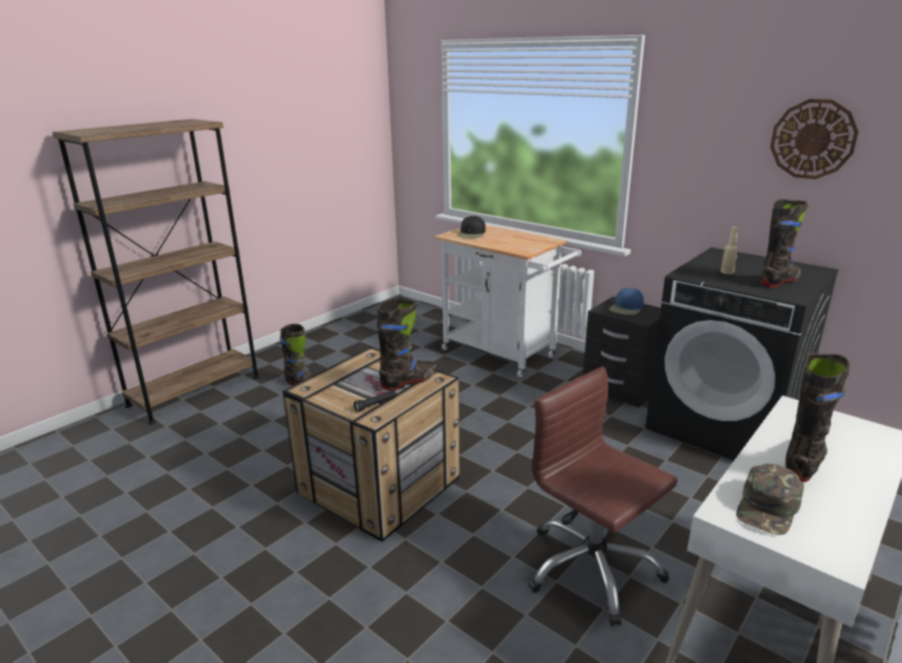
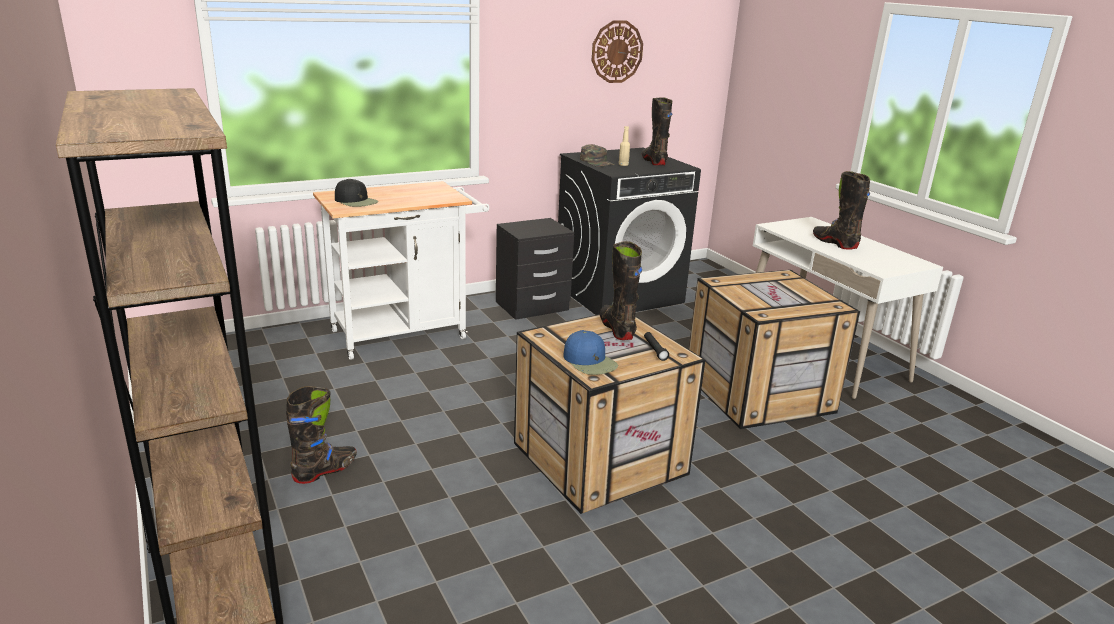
camera: 70 degrees left, 0 degrees up
brown office chair [528,366,678,626] -> crate [689,270,860,429]
blue cap [609,288,644,315] -> blue cap moved to [563,330,618,375]
green cap [736,464,804,535] -> green cap moved to [580,144,615,167]

